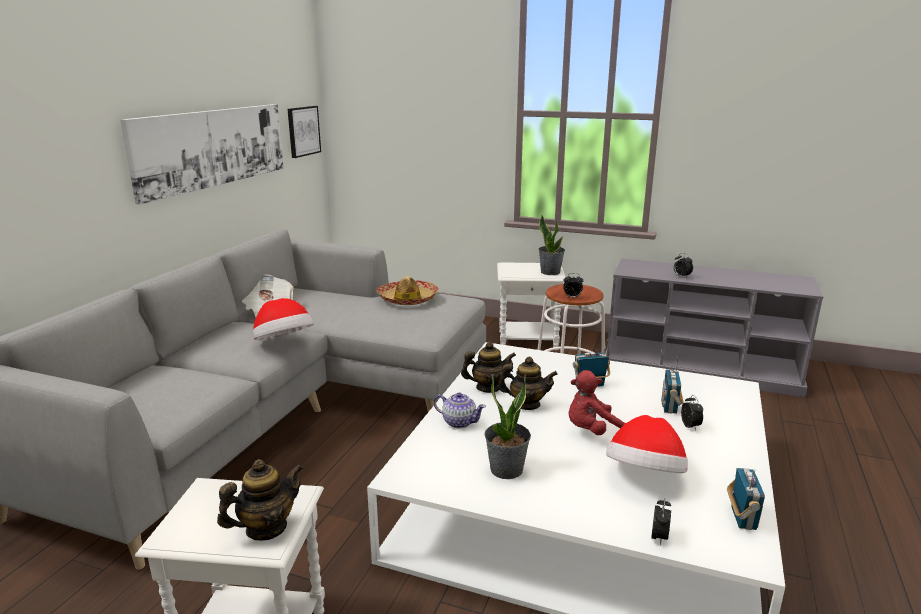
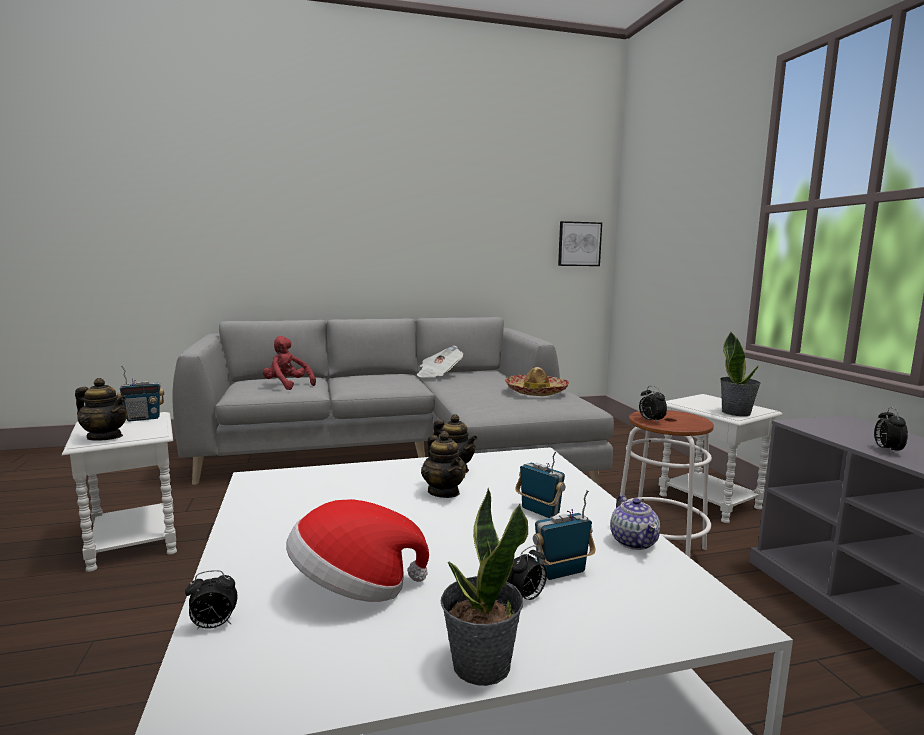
camera: 55 degrees right, 10 degrees down
picture [120,104,284,205] -> none
hat [253,298,314,340] -> none
teapot [434,392,486,428] -> teapot moved to [610,495,660,550]
potted plant [484,375,531,479] -> potted plant moved to [441,488,528,686]
red plush toy [568,370,626,435] -> red plush toy moved to [263,336,316,390]
radio [727,468,765,530] -> radio moved to [117,366,164,422]

